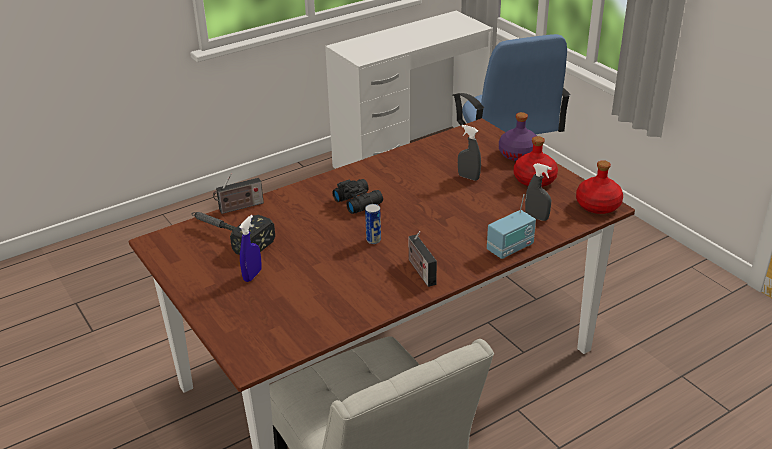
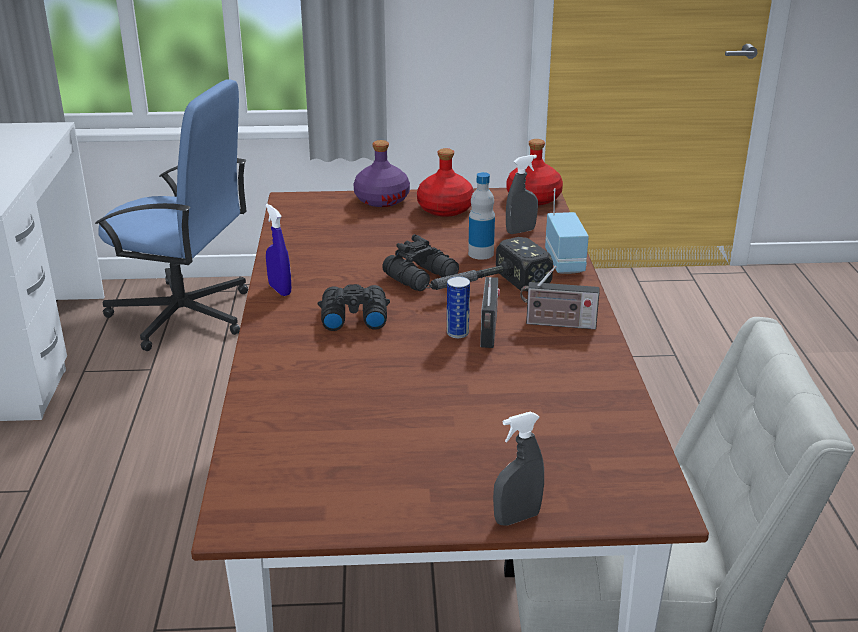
camera: 60 degrees left, 5 degrees down
hammer [191,212,275,255] -> hammer moved to [424,237,553,291]
radio [213,174,264,214] -> radio moved to [480,277,500,348]
blue spray bottle [239,215,262,282] -> blue spray bottle moved to [265,204,291,296]
grey spray bottle [458,125,481,181] -> grey spray bottle moved to [493,412,544,526]
none -> black binoculars [382,234,459,291]
none -> bottle [468,172,495,260]

